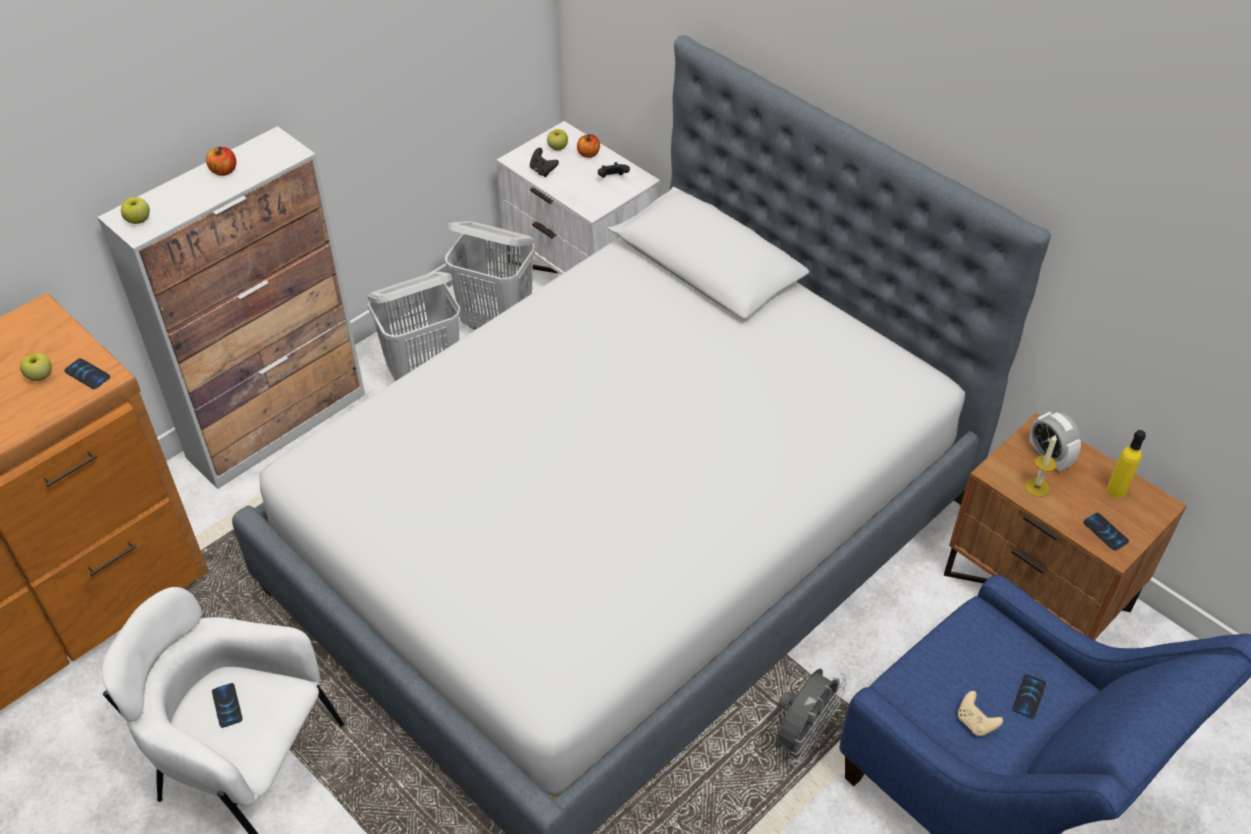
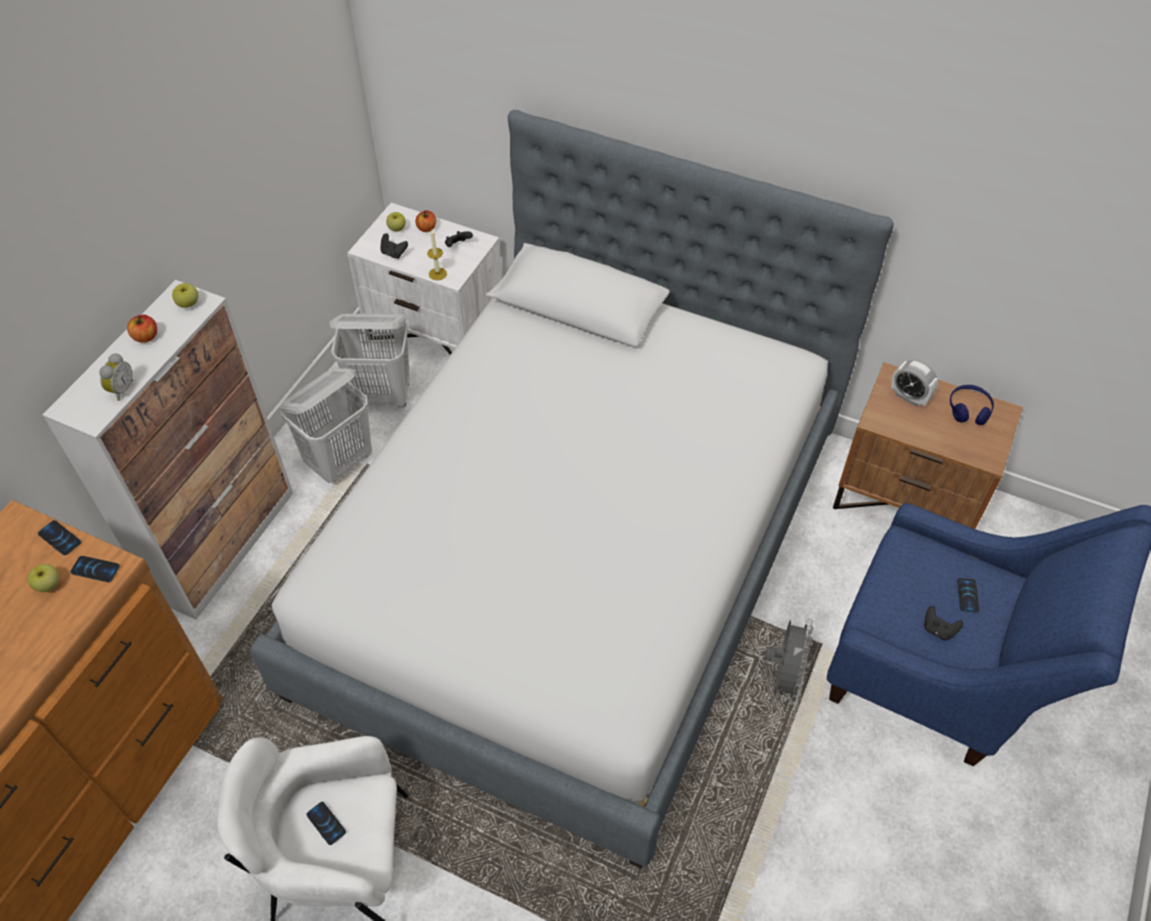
camera: 20 degrees left, 5 degrees up
apple [121,197,150,224] -> apple moved to [172,283,198,308]
beige game controller [958,691,1003,736] -> black game controller [924,606,963,640]
candle [1025,434,1057,497] -> candle moved to [427,229,447,280]
phone [1083,513,1129,551] -> phone moved to [38,520,81,555]
yellow bottle [1107,430,1146,498] -> blue headphones [950,385,994,425]
none -> alarm clock [99,353,133,401]

